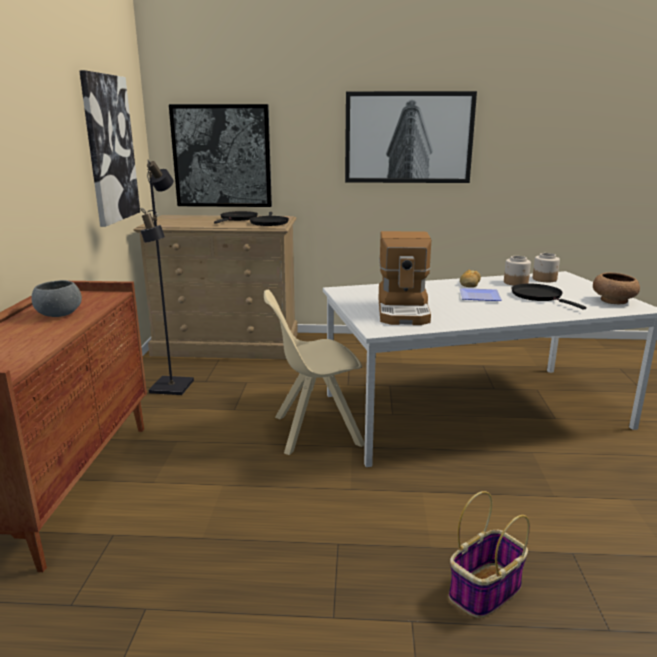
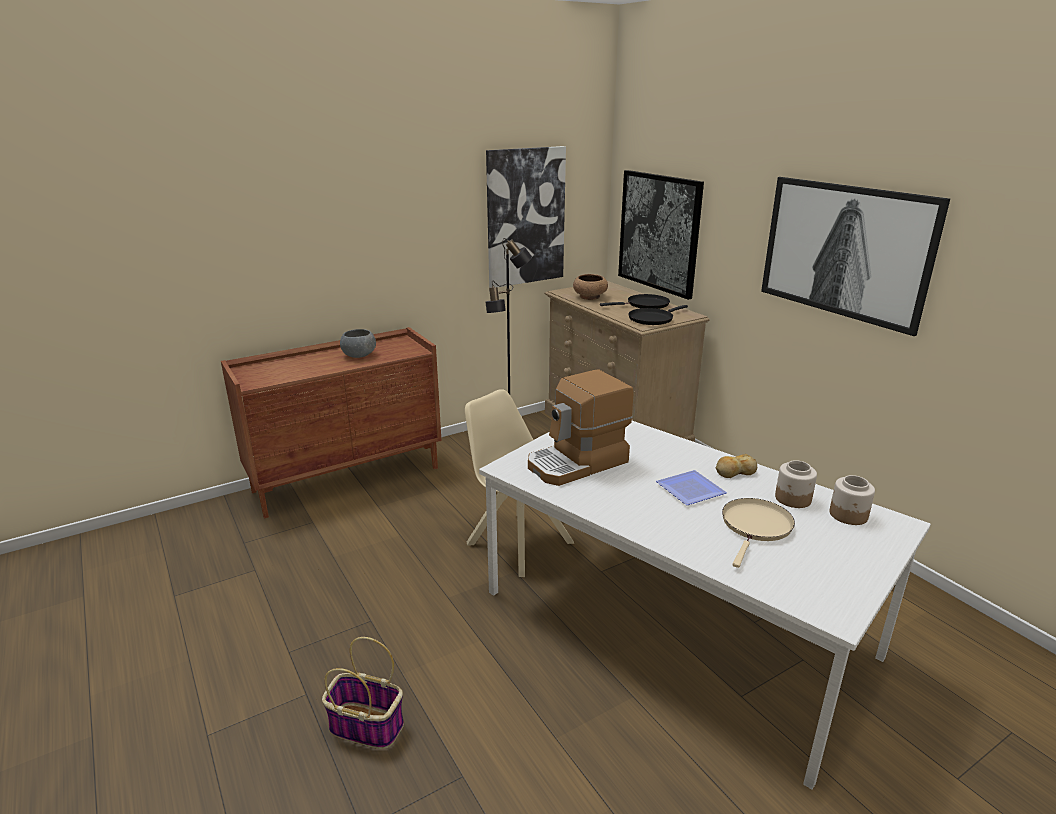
camera: 55 degrees right, 5 degrees up
black frying pan [511,284,586,309] -> beige frying pan [722,498,795,568]
brown bowl [593,272,640,304] -> brown bowl moved to [573,274,608,300]

